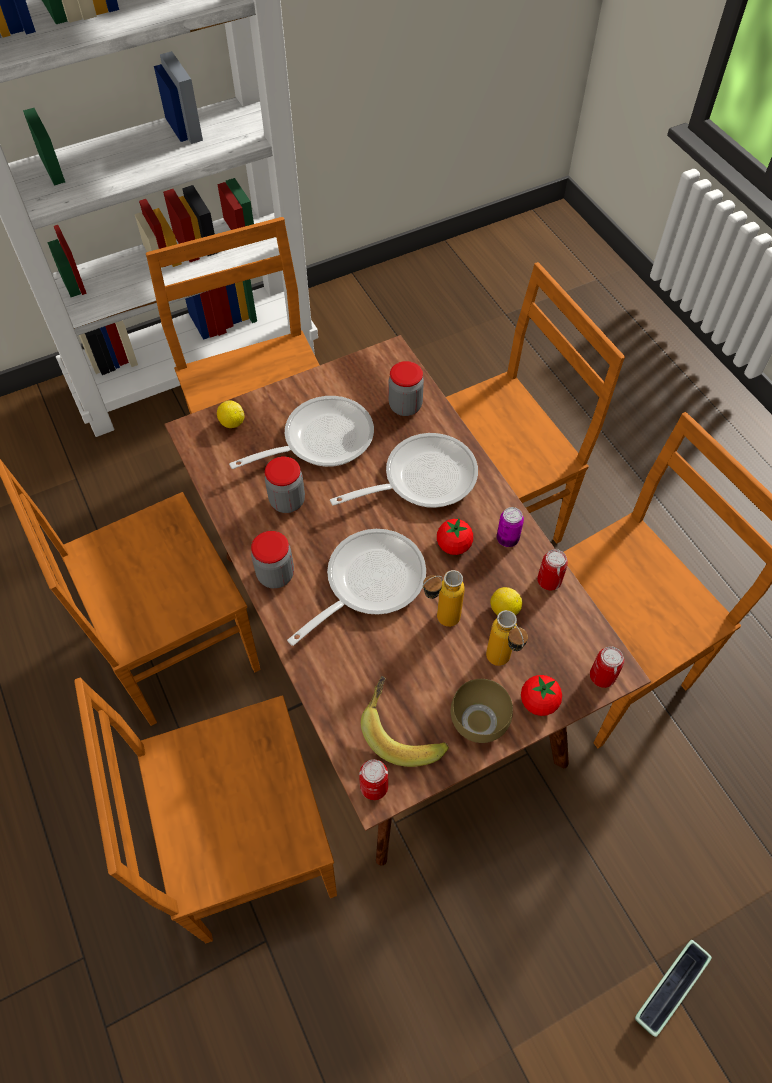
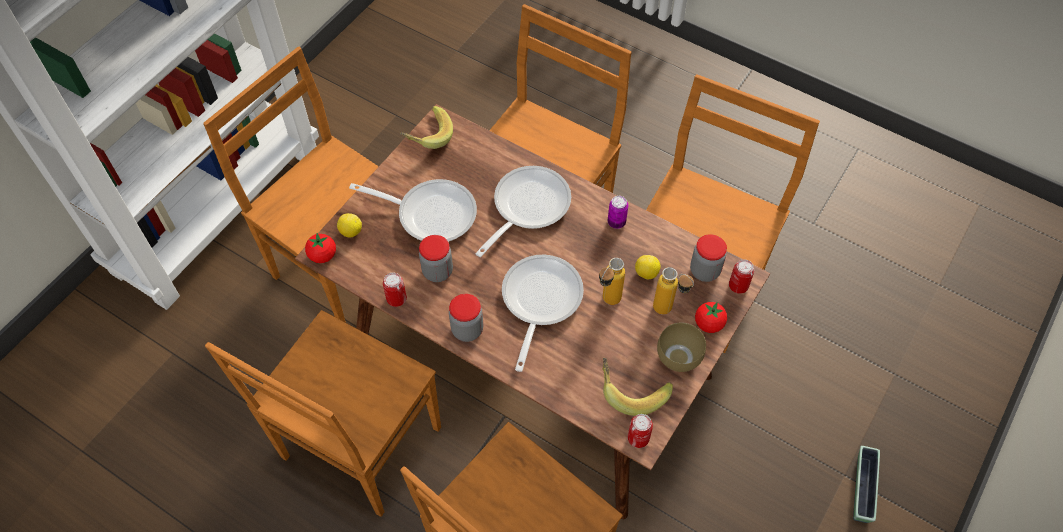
camera: 30 degrees left, 0 degrees up
frying pan [229,396,374,469] -> frying pan turned 75 degrees clockwise [349,179,477,242]
jar [389,361,424,416] -> jar moved to [690,234,727,282]
tomato [437,519,473,555] -> tomato moved to [305,233,336,263]
can [537,549,568,591] -> can moved to [383,273,407,307]
none -> banana [400,106,453,149]

